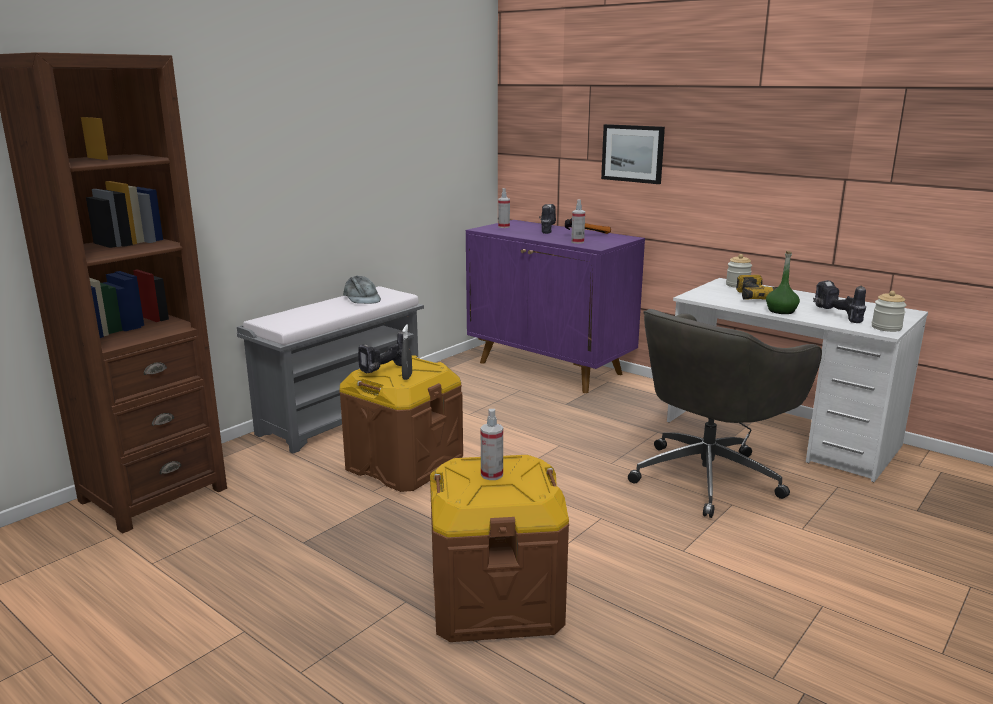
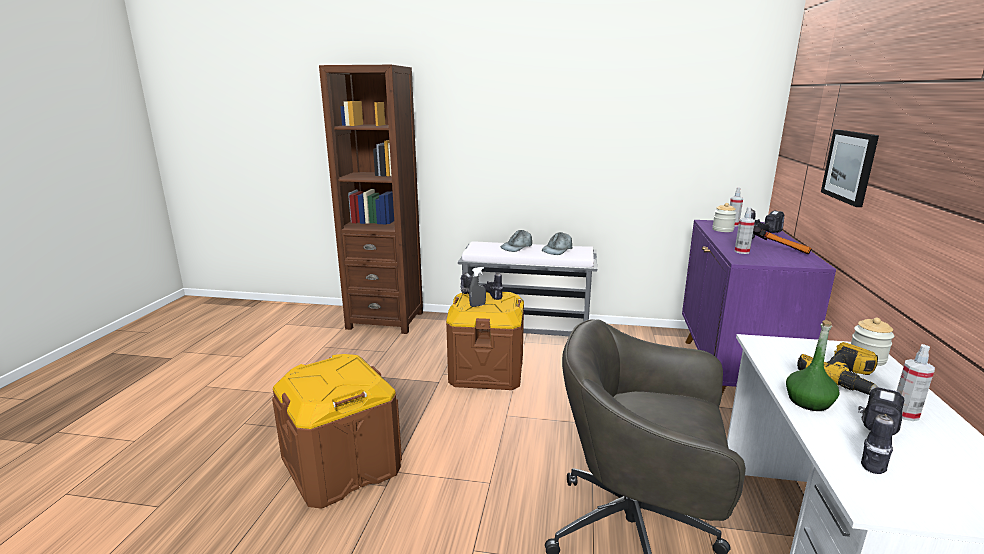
camera: 60 degrees right, 0 degrees up
spray bottle [481,409,503,480] -> spray bottle moved to [897,344,935,421]
jar [872,291,907,332] -> jar moved to [712,203,737,232]
none -> grey cap [501,230,532,252]

